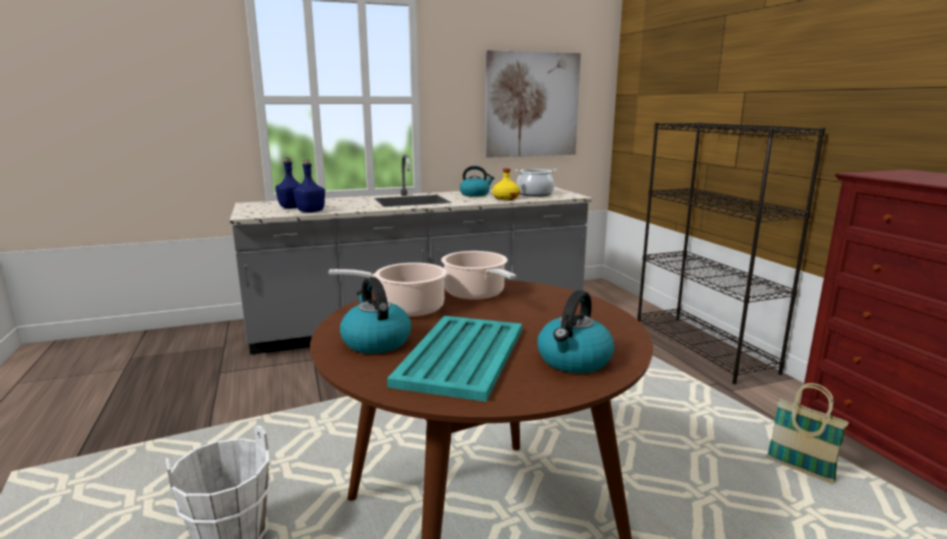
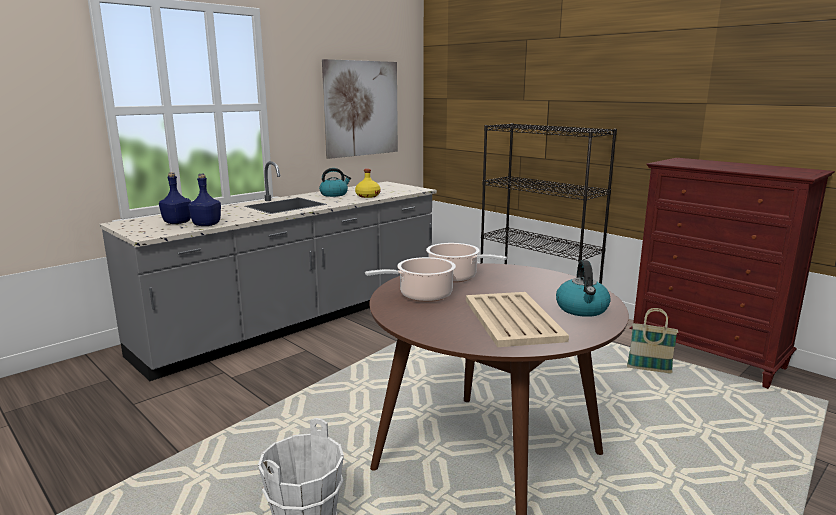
camera: 25 degrees left, 0 degrees up
kettle [340,277,411,354] -> none
turquoise tray [387,316,522,402] -> beige tray [466,292,569,347]
cooking pot [515,169,557,197] -> none

